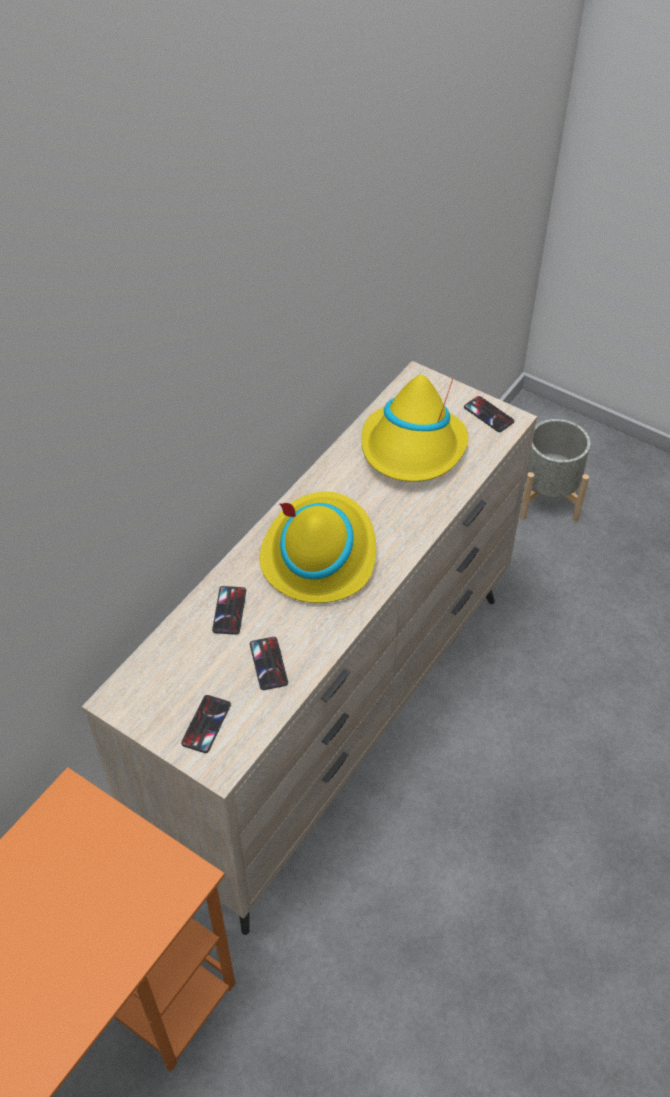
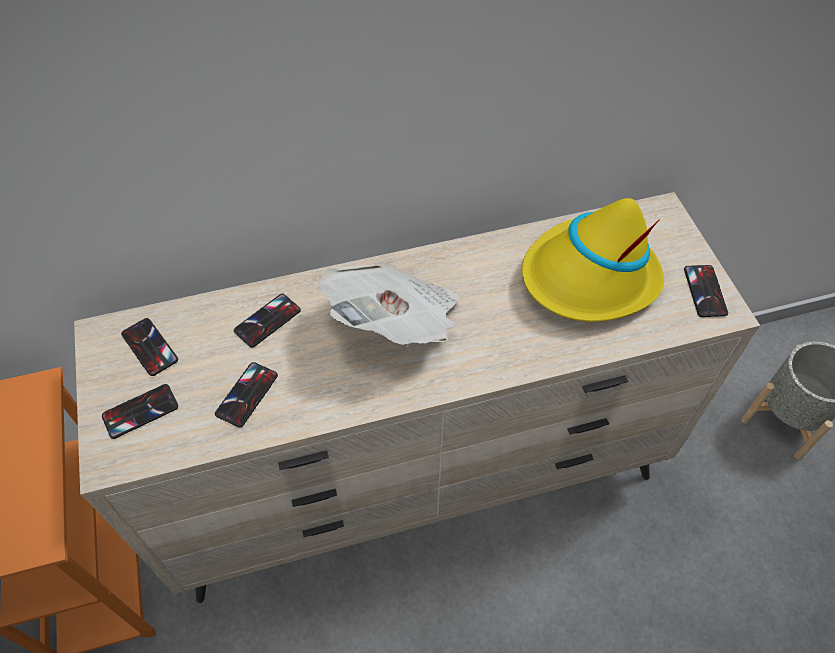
camera: 40 degrees right, 5 degrees up
yellow hat [260,492,376,603] -> newspaper [318,264,460,345]
none -> phone [121,318,178,376]

